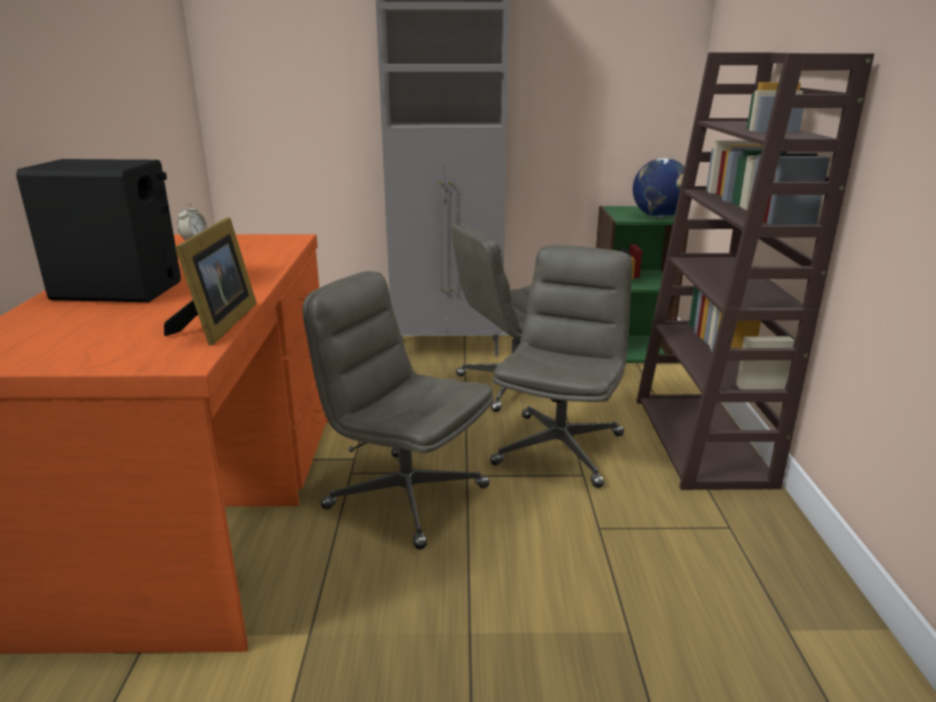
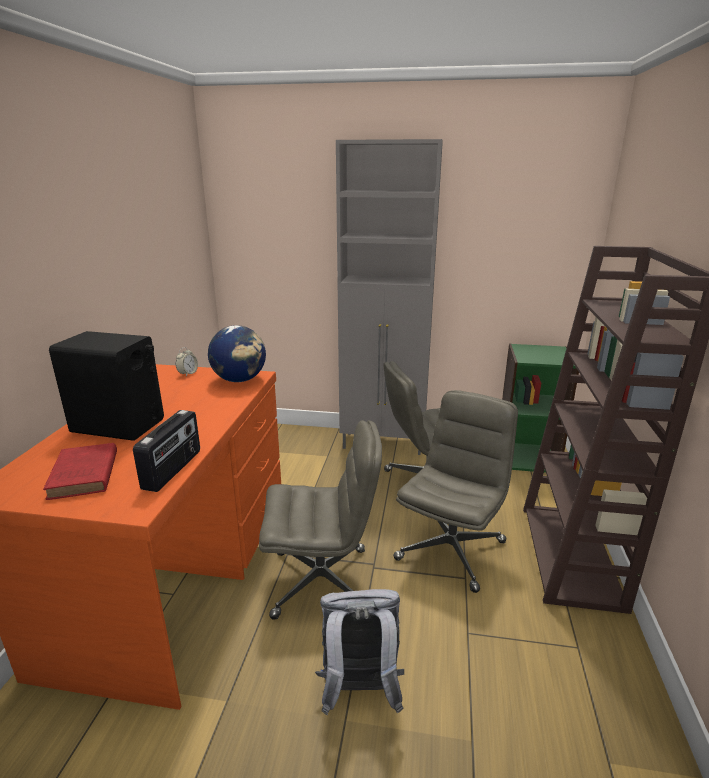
camera: 10 degrees right, 0 degrees up
picture frame [164,217,257,346] -> radio [133,410,200,492]
grey office chair [303,271,494,549] -> grey office chair turned 135 degrees clockwise [259,420,382,620]
globe [633,158,685,217] -> globe moved to [208,325,266,382]
none -> red book [43,443,117,500]
none -> grey backpack [315,589,404,715]

